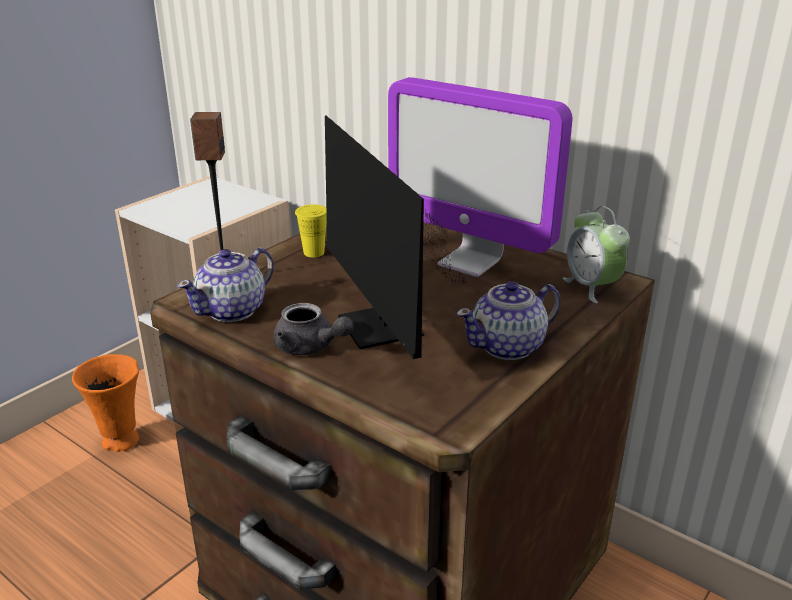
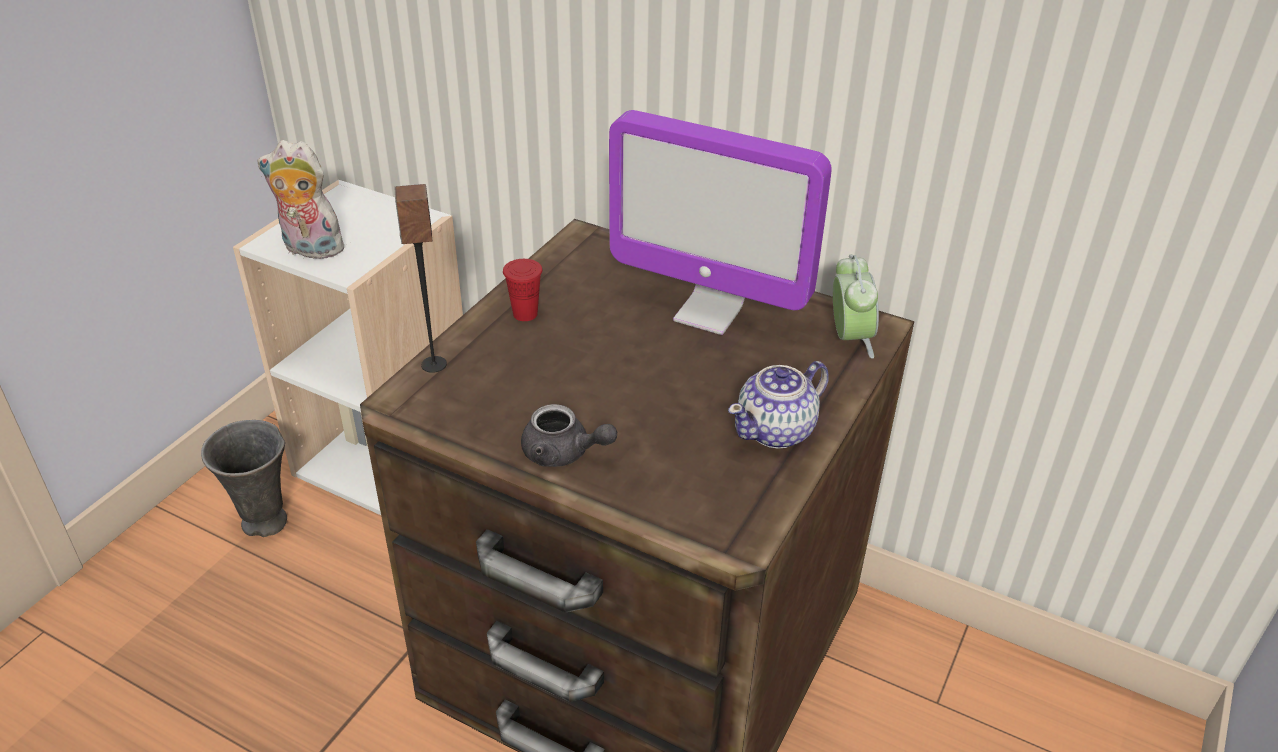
camera: 10 degrees left, 10 degrees up
orange vase [72,354,139,452] -> grey vase [201,420,287,537]
teapot [177,248,274,322] -> none
yellow cup [295,204,327,257] -> red cup [503,259,543,321]
monitor [325,116,466,359] -> none
alarm clock [562,206,630,303] -> alarm clock turned 150 degrees counterclockwise [833,254,879,358]
none -> plush toy [257,140,350,259]

